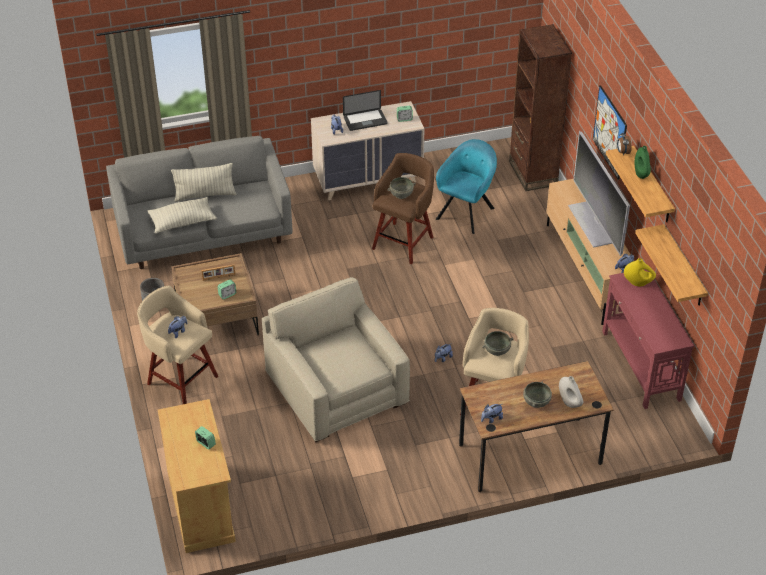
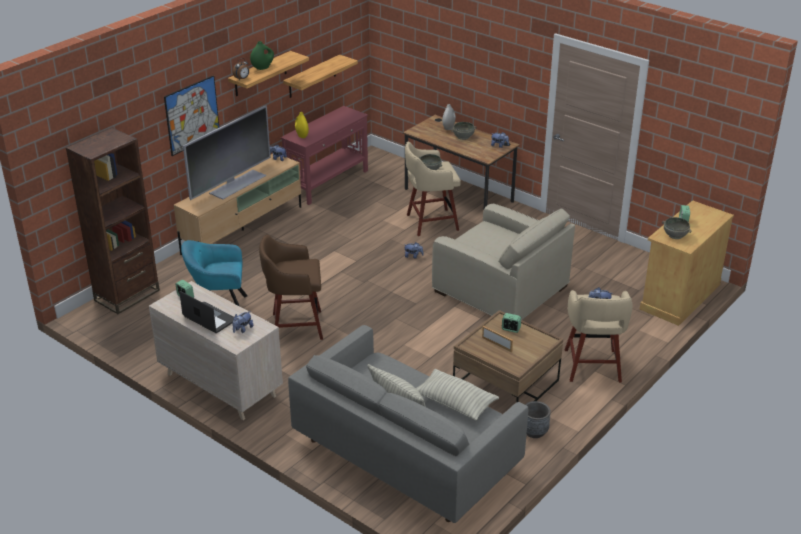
camera: 125 degrees left, 10 degrees down
beige armchair [262,277,410,442] -> beige armchair turned 75 degrees counterclockwise [432,204,575,320]
grey bowl [387,177,416,199] -> grey bowl moved to [662,217,692,239]

